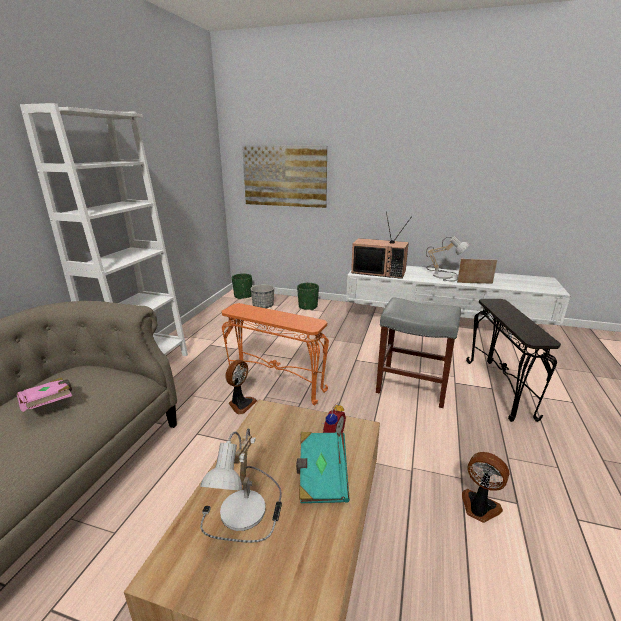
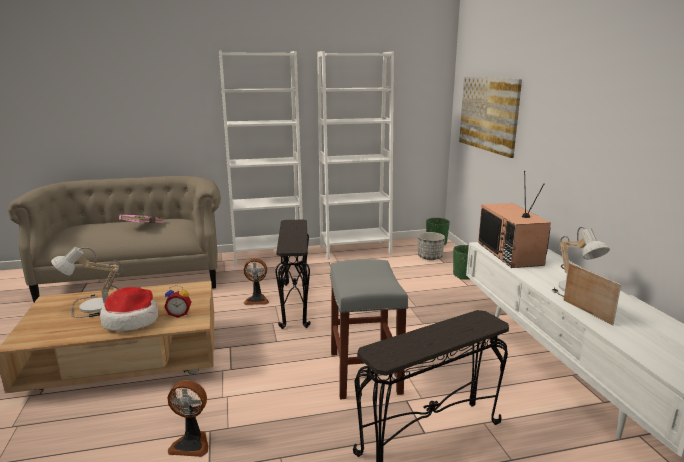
camera: 60 degrees right, 5 degrees down
orange side table [222,303,329,405] -> black side table [275,220,310,329]
turquoise book [296,432,350,503] -> hat [100,287,158,331]
fan [462,452,509,523] -> fan turned 90 degrees clockwise [168,380,208,457]
none -> white bookcase [317,51,394,260]

